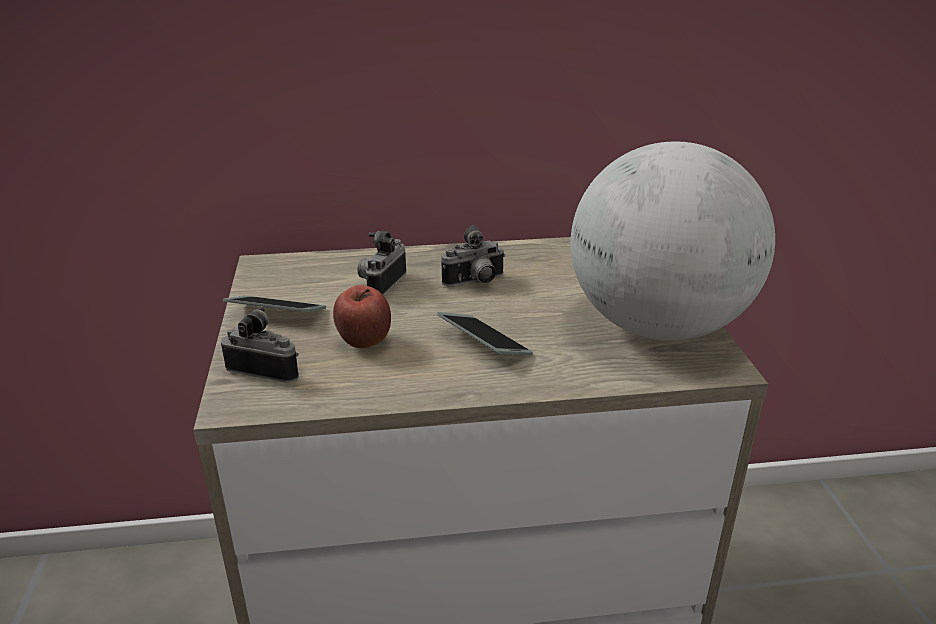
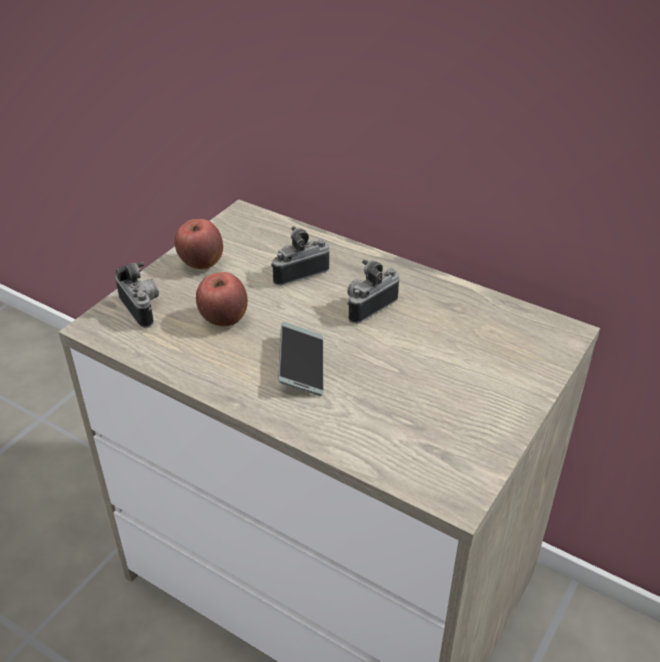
camera: 40 degrees right, 10 degrees up
phone [223,295,326,312] -> apple [175,219,223,269]
camera [441,225,505,287] -> camera turned 120 degrees clockwise [347,259,399,324]
globe [571,141,775,341] -> none

